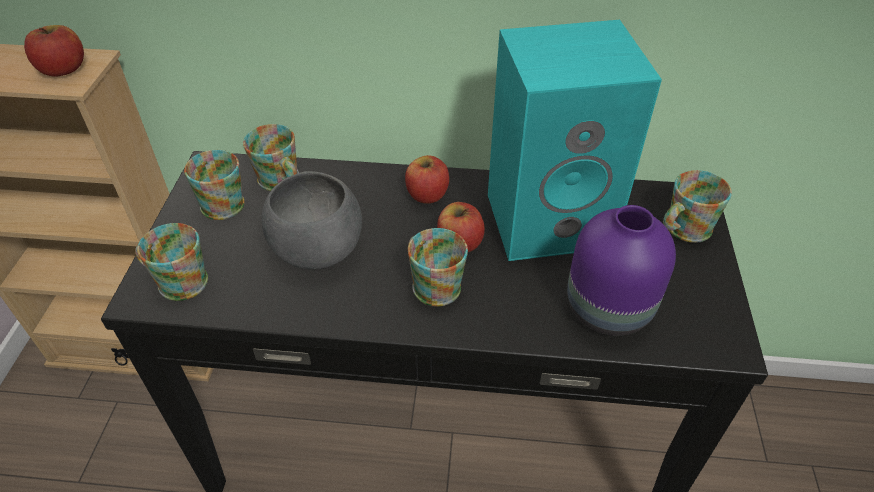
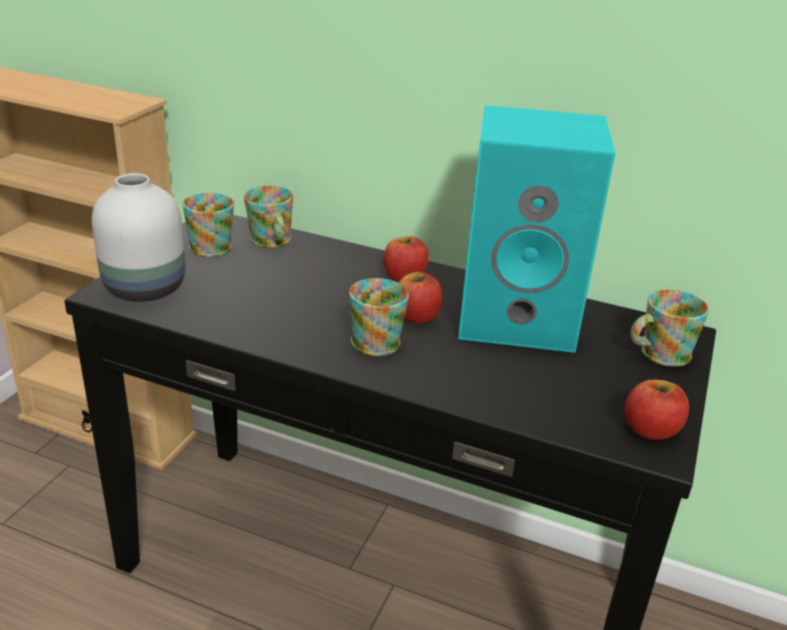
camera: 15 degrees right, 15 degrees down
apple [24,25,84,77] -> apple moved to [625,379,689,440]
mug [135,223,208,301] -> white vase [92,173,185,302]
grey bowl [261,171,362,270] -> none
purple vase [567,205,676,336] -> none

